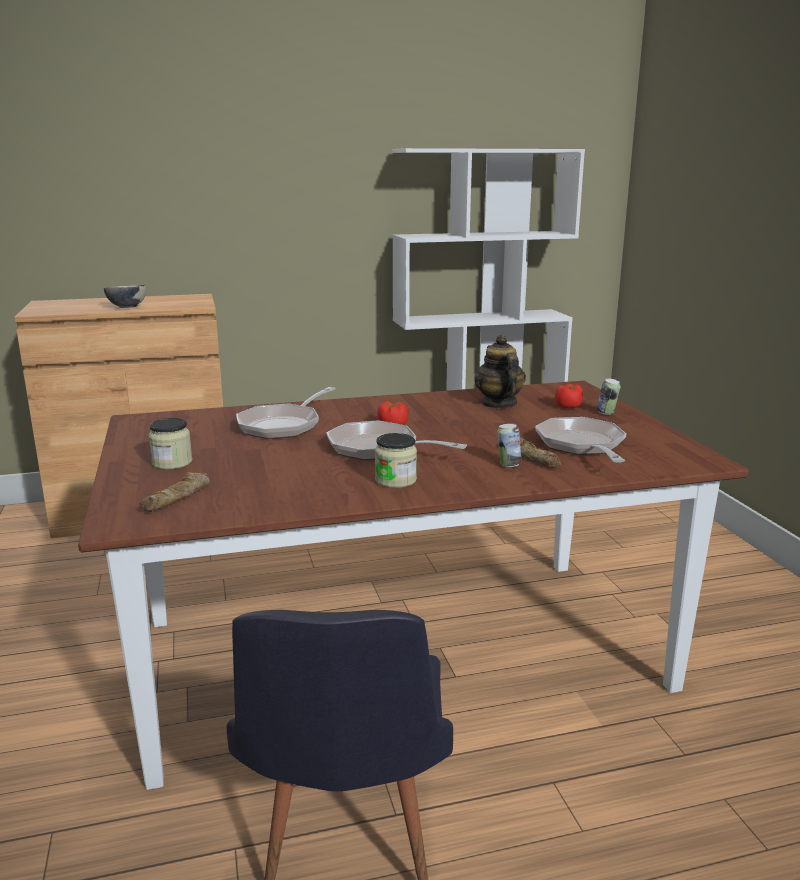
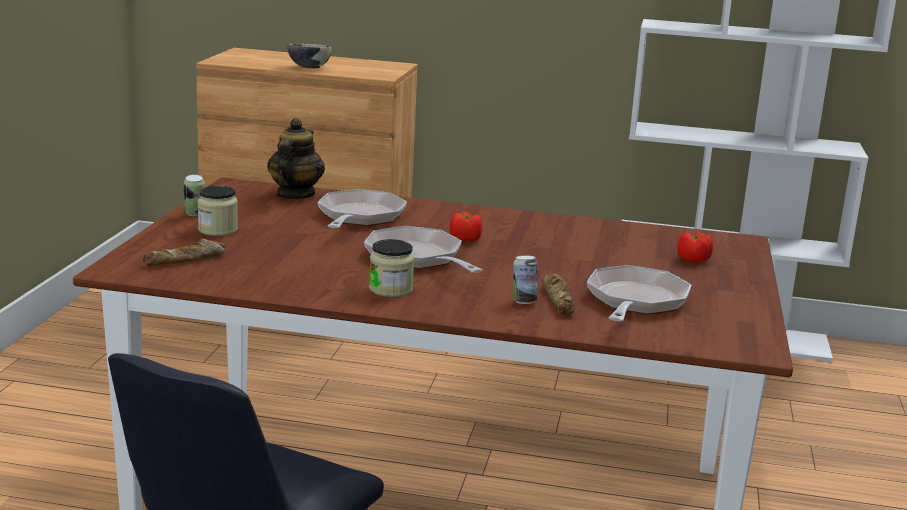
camera: 25 degrees right, 0 degrees up
frying pan [236,387,336,439] -> frying pan turned 135 degrees clockwise [318,189,407,228]
teapot [474,334,526,408] -> teapot moved to [267,118,325,199]
can [596,379,621,415] -> can moved to [184,174,205,216]

